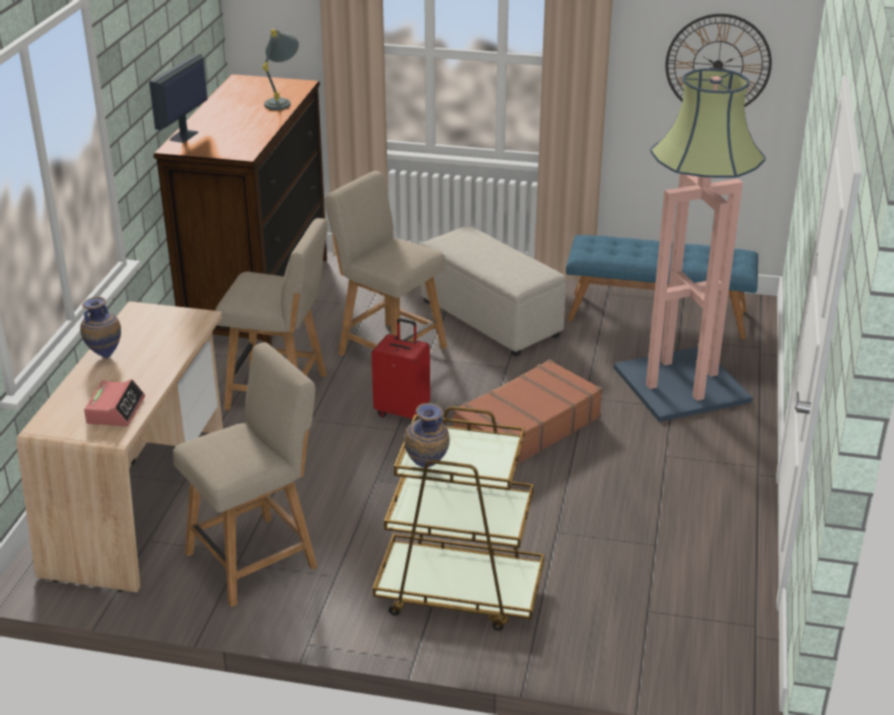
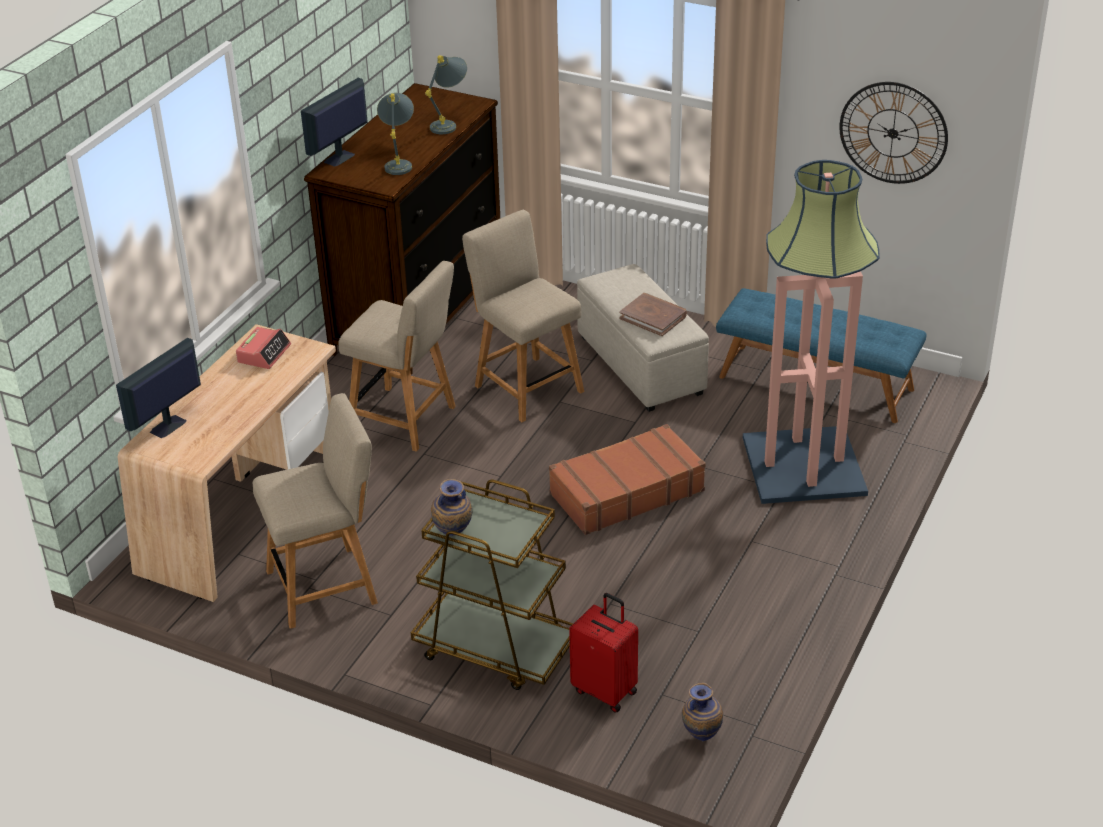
camera: 15 degrees right, 5 degrees up
vase [80,296,121,359] -> vase moved to [682,683,723,742]
alarm clock [84,379,145,426] -> alarm clock moved to [236,327,291,369]
red suitcase [371,318,430,422] -> red suitcase moved to [569,593,638,713]
none -> monitor [116,338,201,438]
none -> grey table lamp [377,93,414,175]
none -> brown book [619,293,687,336]

